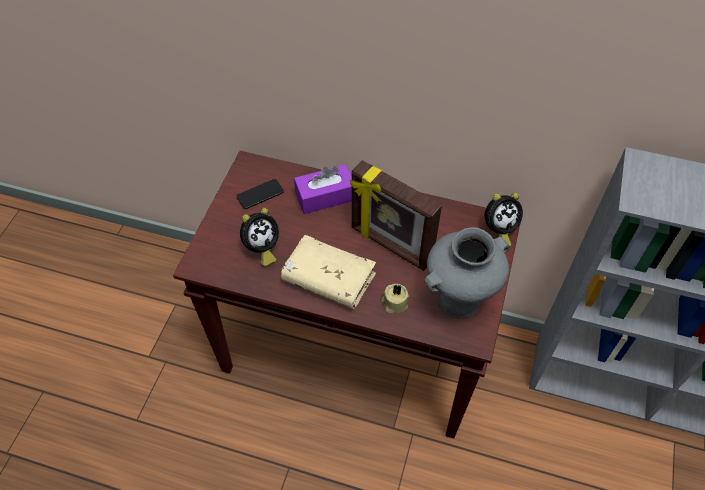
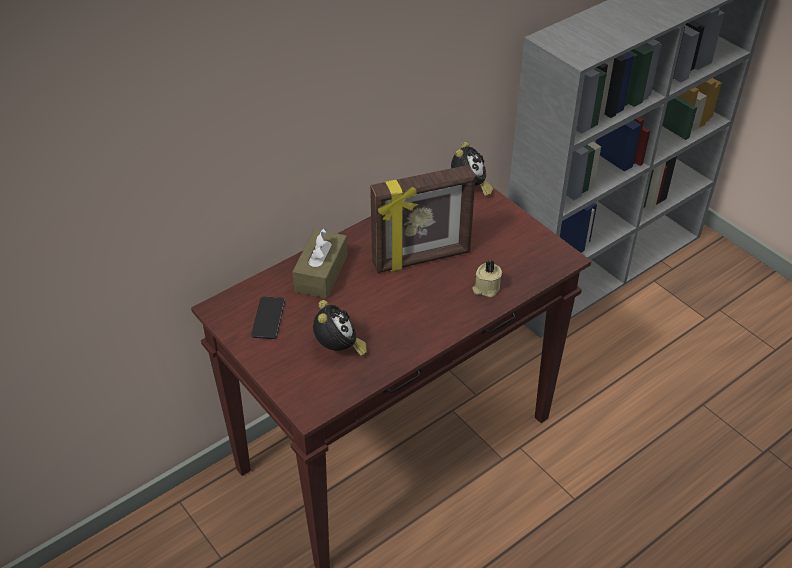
camera: 55 degrees left, 10 degrees down
beige book [281,235,376,309] -> none
purple tissue box [294,165,352,214] -> brown tissue box [292,228,348,298]
grey vase [424,227,510,318] -> none

